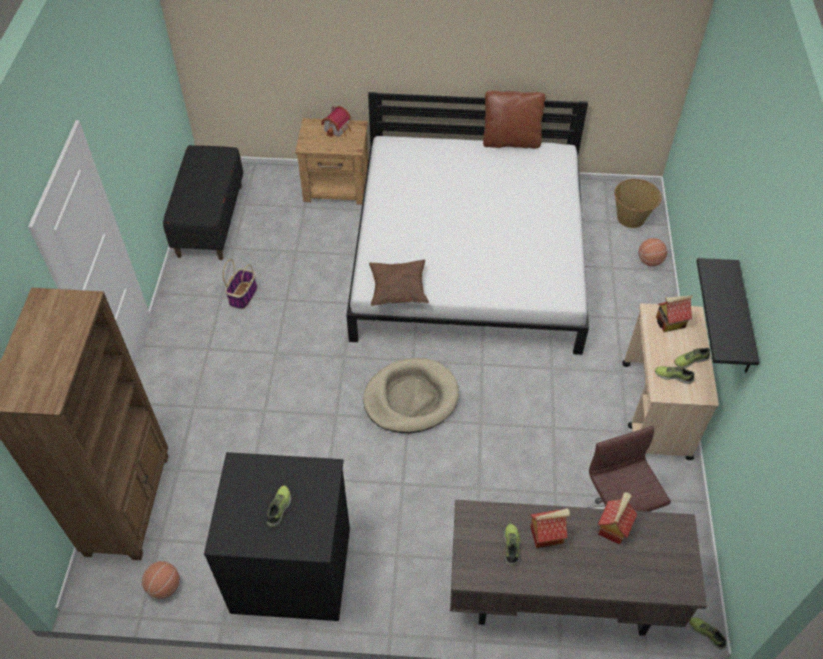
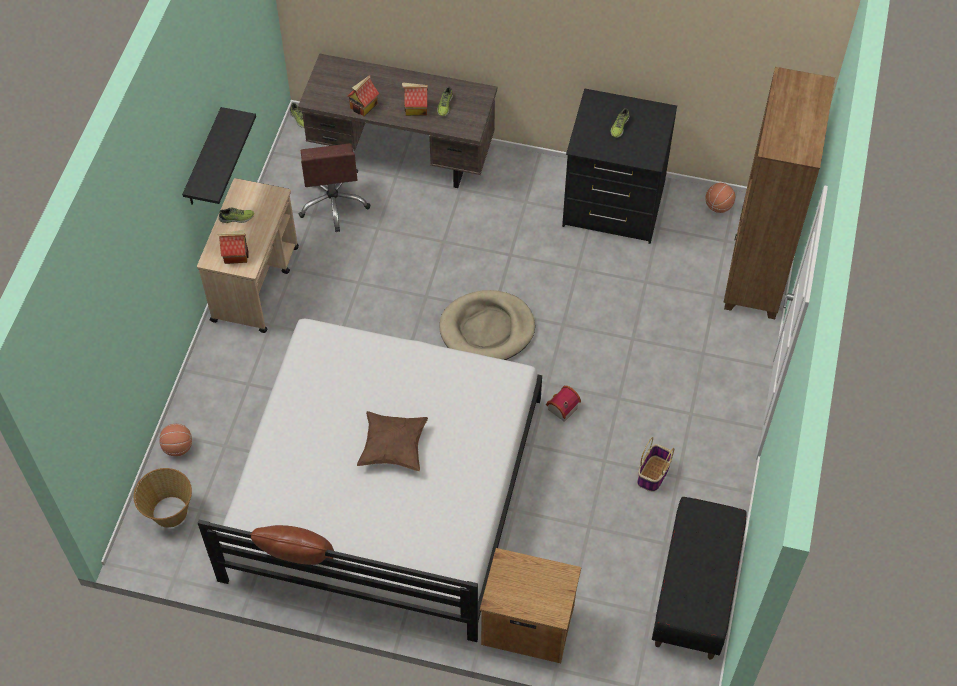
camera: 170 degrees left, 5 degrees up
toy house [321,106,351,137] -> toy house moved to [546,386,581,422]
brown pillow [369,260,429,306] -> brown pillow moved to [357,411,428,471]
shoe [655,366,694,384] -> none

